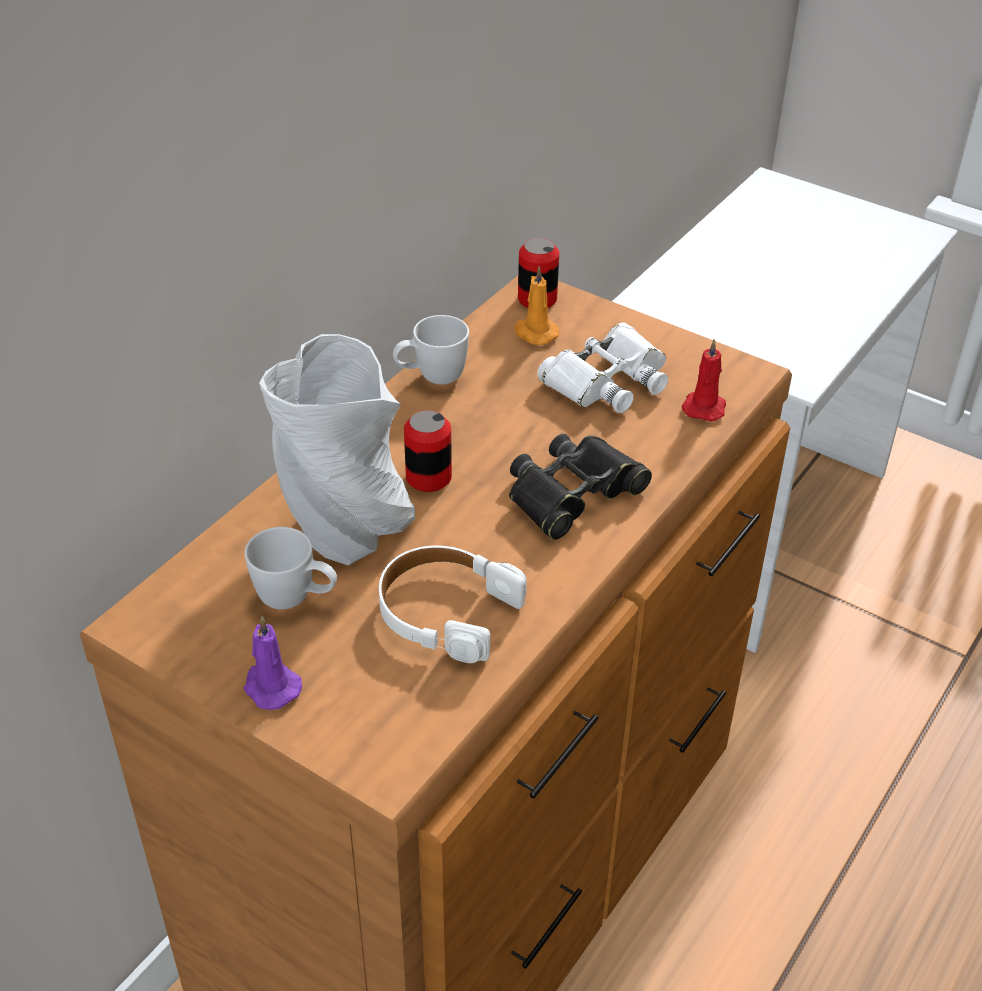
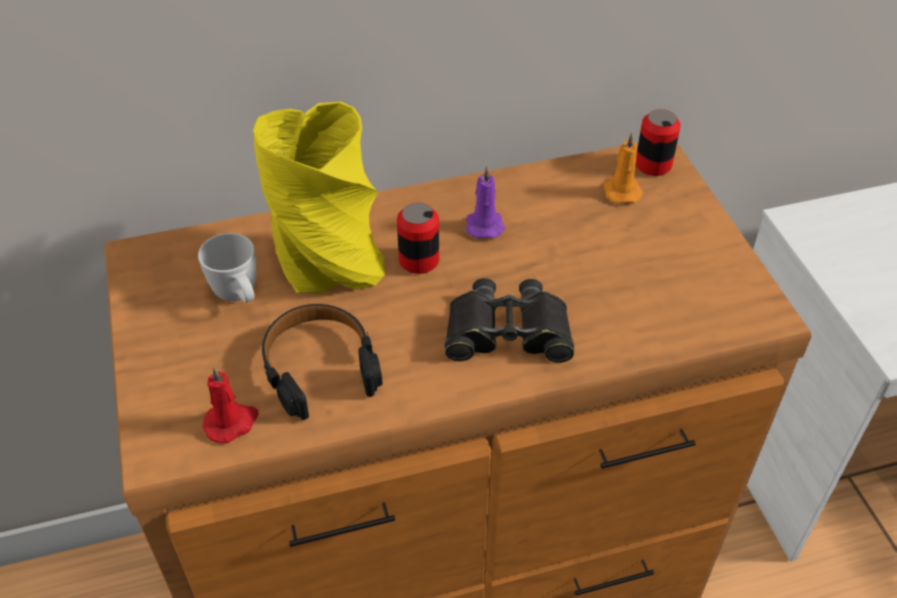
camera: 40 degrees right, 5 degrees up
purple candle [243,616,302,710] -> purple candle moved to [466,166,505,239]
grey vase [259,334,415,565] -> yellow vase [253,102,385,293]
white headphones [379,546,527,663] -> black headphones [262,304,383,420]
white mug [393,315,469,385] -> none
white binoculars [537,322,668,413] -> none
red candle [682,338,726,422] -> red candle moved to [202,366,259,443]

